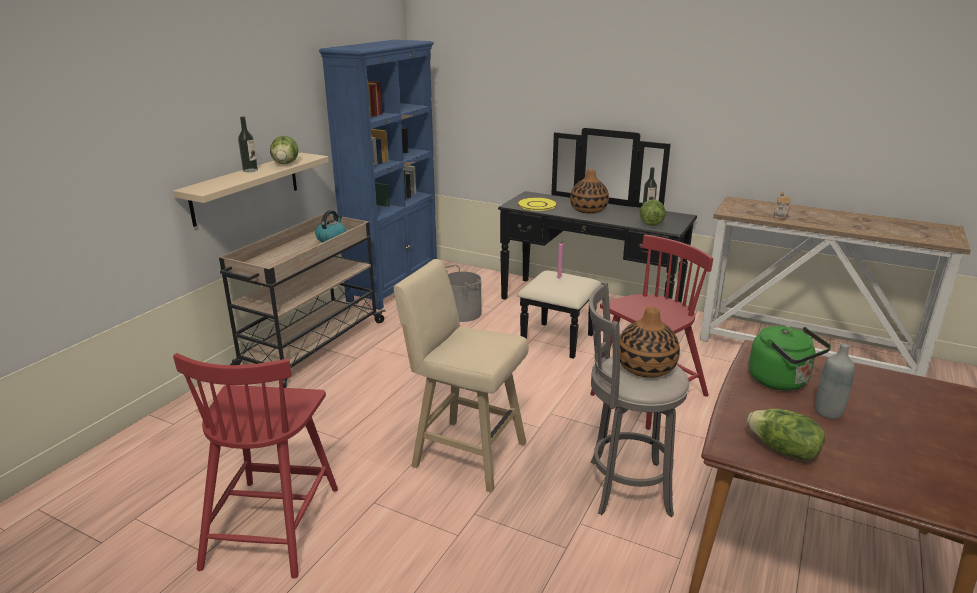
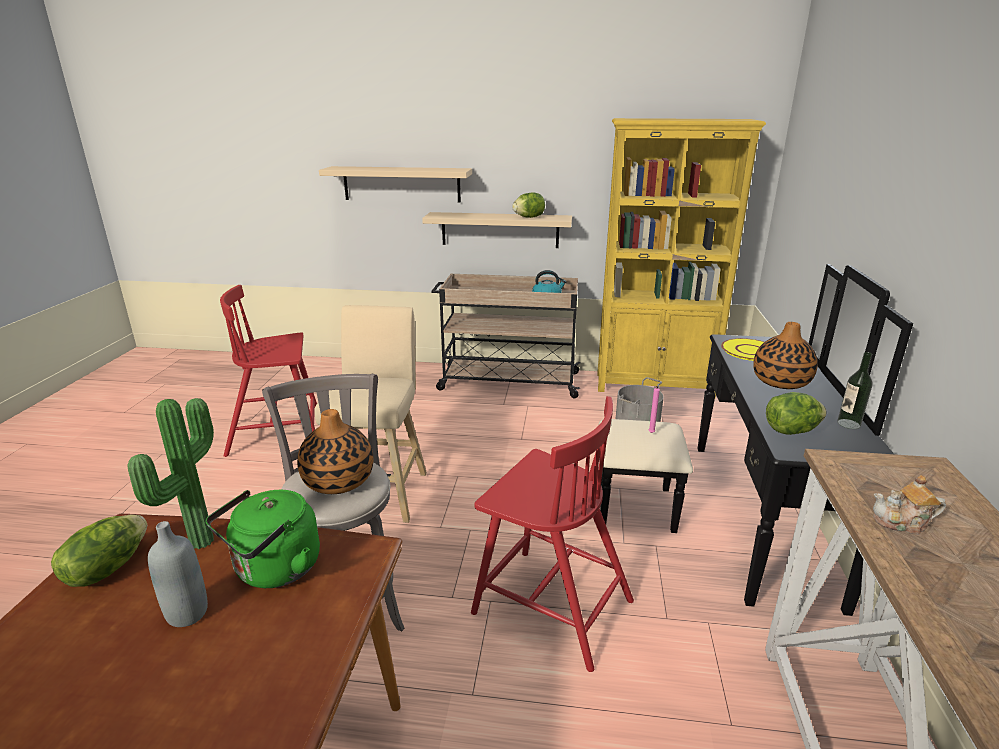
camera: 70 degrees right, 0 degrees up
bottle [238,116,258,172] -> none
blue bookcase [319,40,437,310] -> yellow bookcase [597,118,766,398]
none -> potted plant [127,398,214,549]
none -> beige shelf [319,166,472,203]

